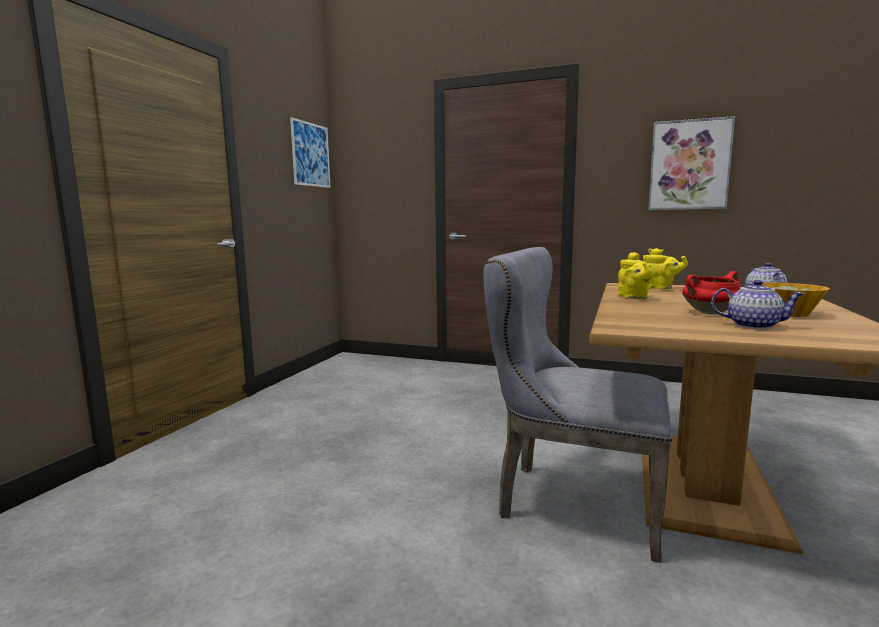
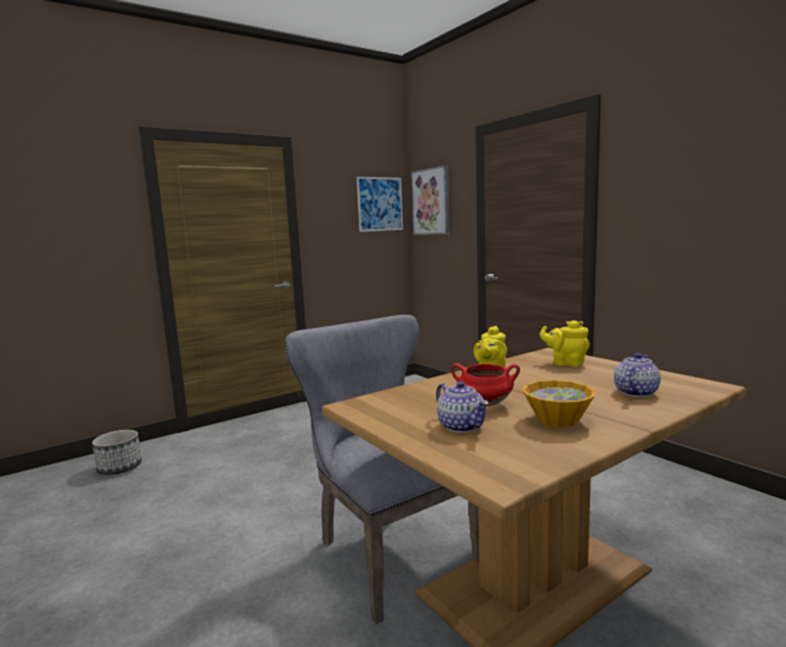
camera: 35 degrees right, 0 degrees up
yellow teapot [643,248,688,289] -> yellow teapot turned 135 degrees clockwise [540,320,590,367]
picture [648,116,735,210] -> picture moved to [411,165,450,235]
none -> planter [92,430,142,475]

